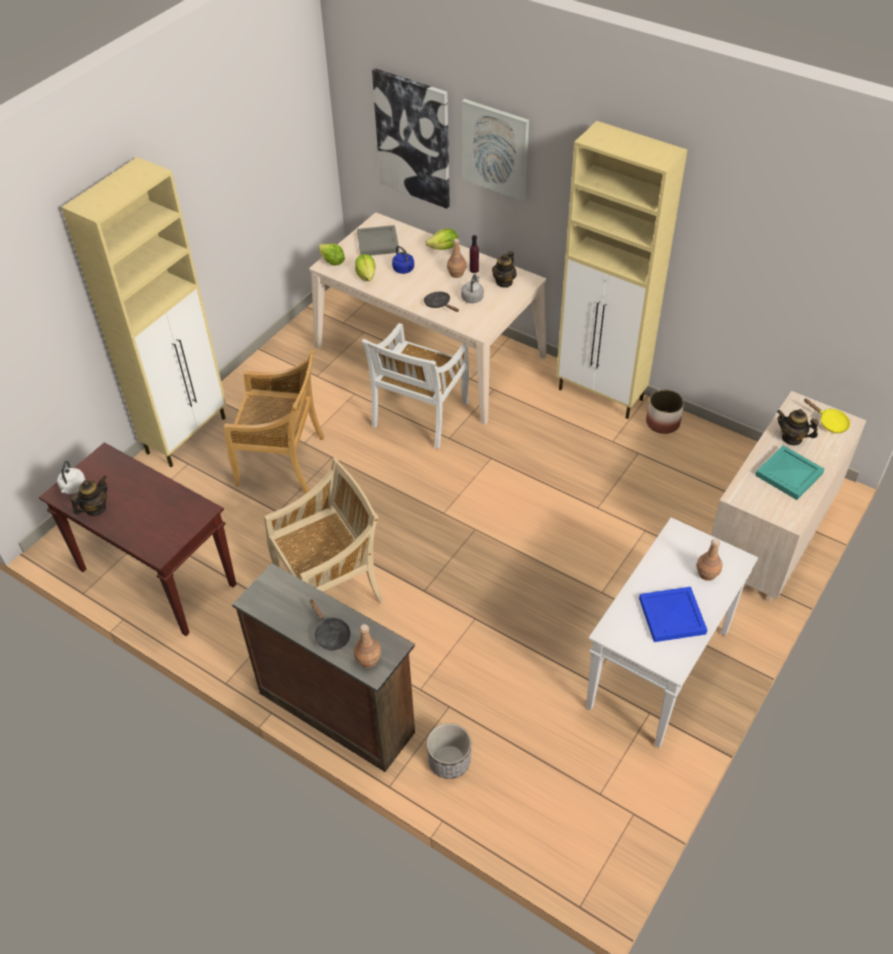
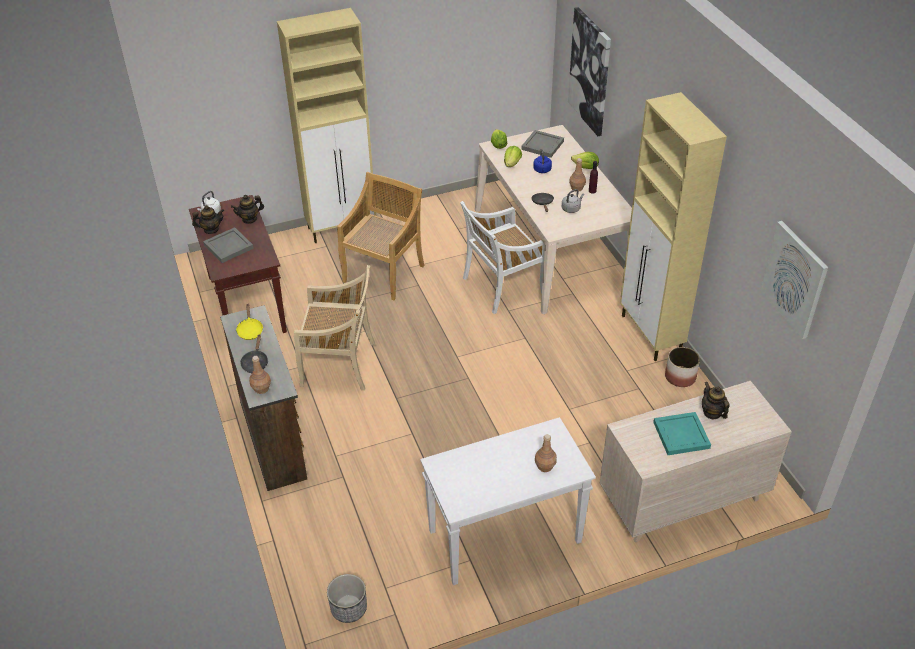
camera: 35 degrees right, 5 degrees down
beige chair [224,350,324,493] -> beige chair turned 105 degrees counterclockwise [337,172,424,300]
planter [427,723,471,779] -> planter moved to [327,574,367,623]
picture [462,99,529,201] -> picture moved to [760,221,828,339]
teapot [492,251,517,288] -> teapot moved to [231,195,264,224]
blue tray [639,587,707,642] -> none
yellow frying pan [804,398,850,433] -> yellow frying pan moved to [236,303,263,340]
none -> grey tray [203,227,254,263]

